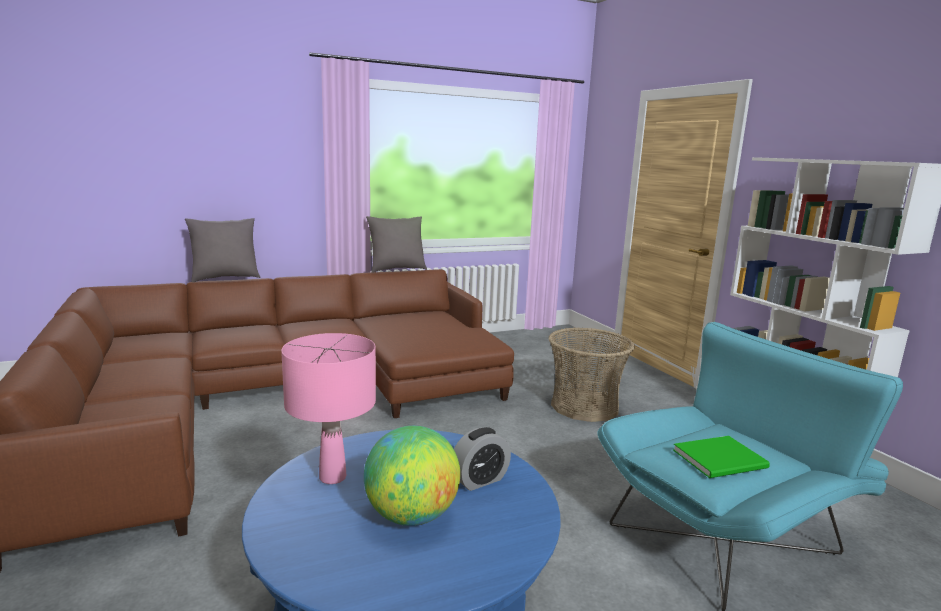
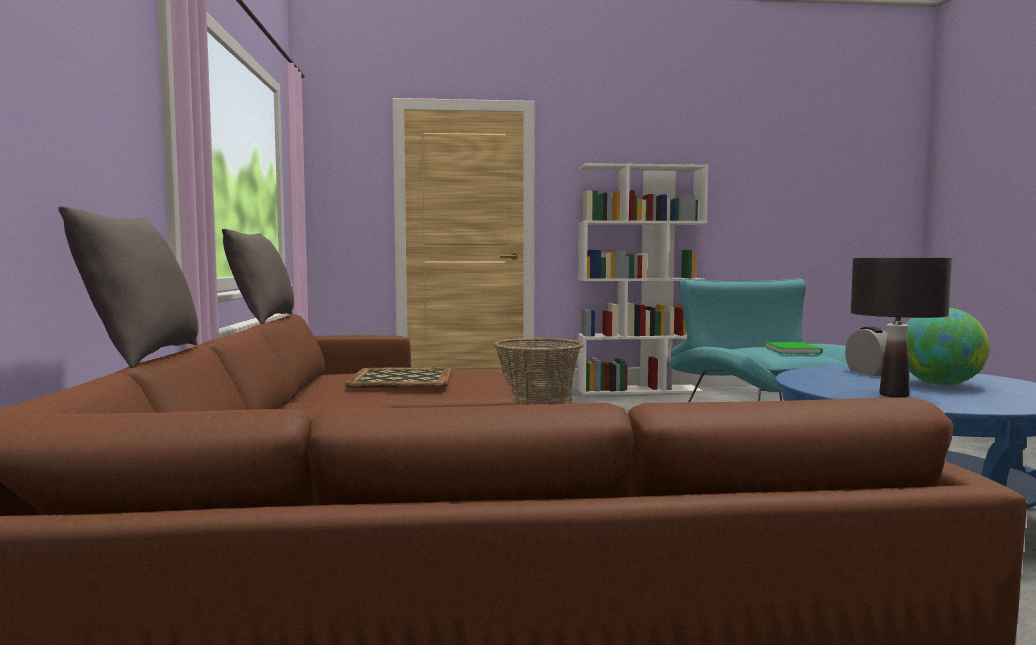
camera: 70 degrees left, 10 degrees down
pink table lamp [281,333,376,484] -> black table lamp [851,258,952,398]
none -> tray [345,367,452,388]

